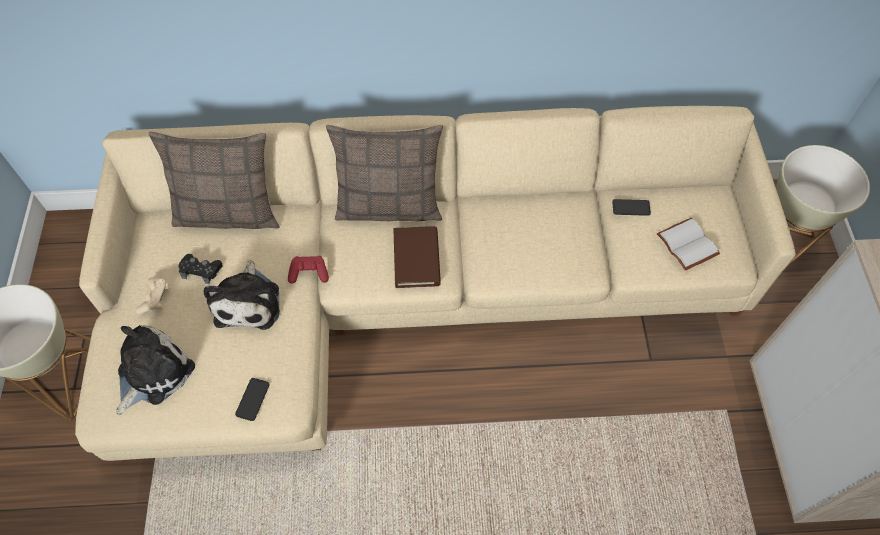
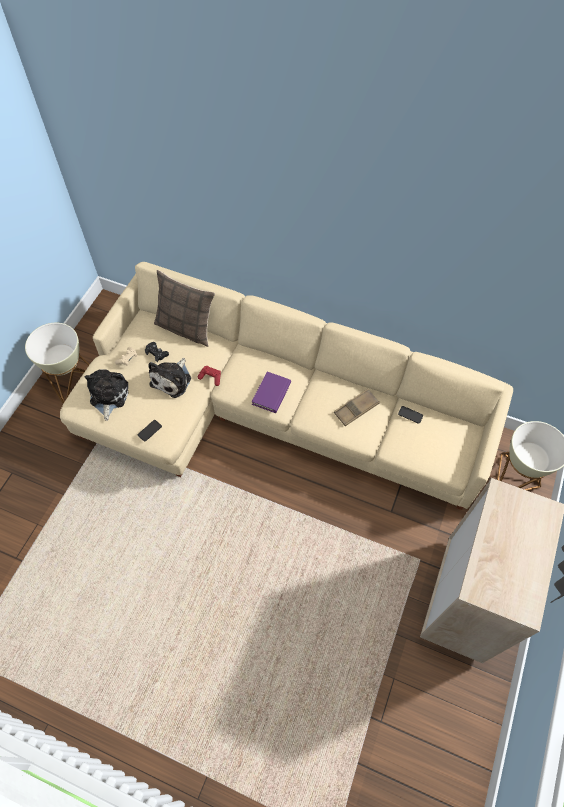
camera: 25 degrees right, 0 degrees up
plush toy [116,325,195,415] -> plush toy turned 60 degrees counterclockwise [85,369,129,421]
pillow [326,125,443,221] -> none
brown book [394,226,441,288] -> purple book [252,371,291,413]
white book [657,218,720,271] -> none
none -> brown tray [334,389,380,426]

